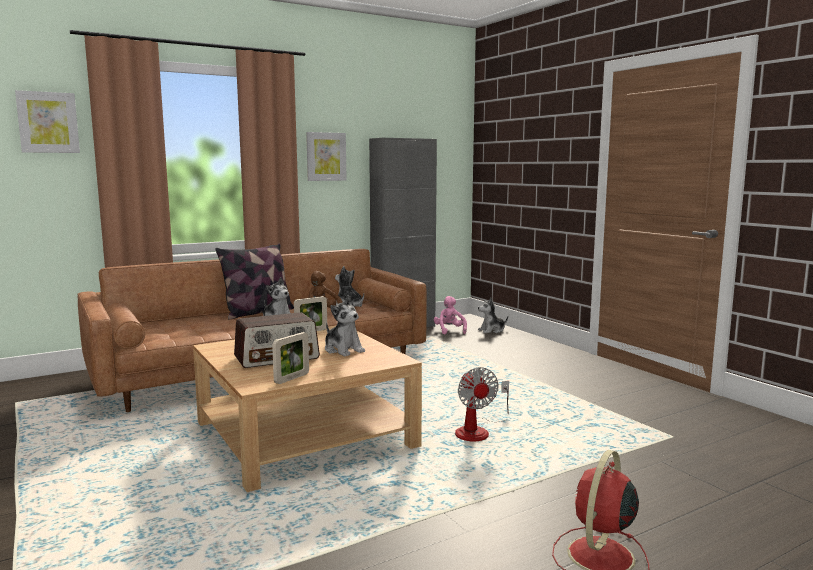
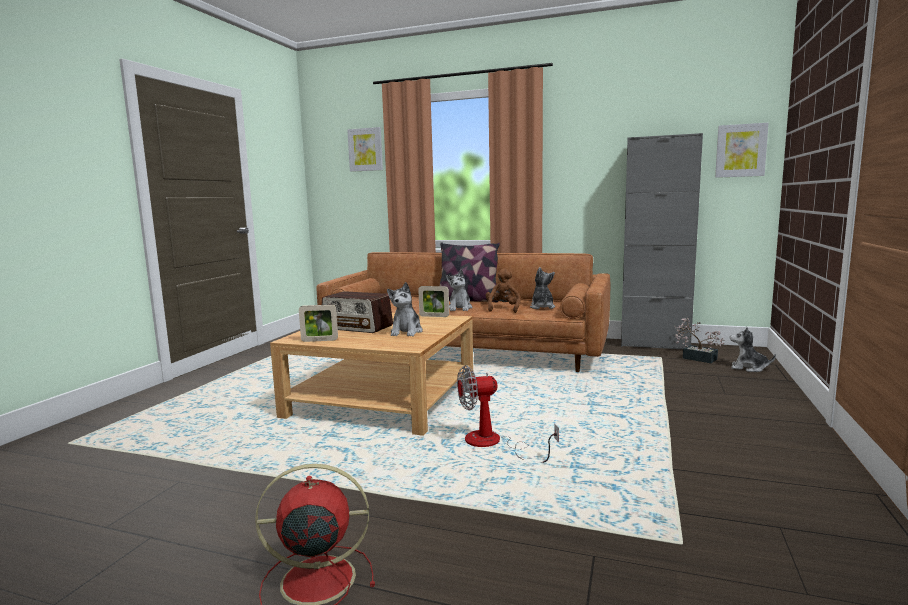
camera: 50 degrees right, 0 degrees up
picture [306,132,347,181] -> picture moved to [715,123,769,178]
pink plush toy [434,296,467,334] -> potted plant [674,318,725,363]
fan [455,367,509,441] -> fan turned 45 degrees clockwise [457,365,559,463]

